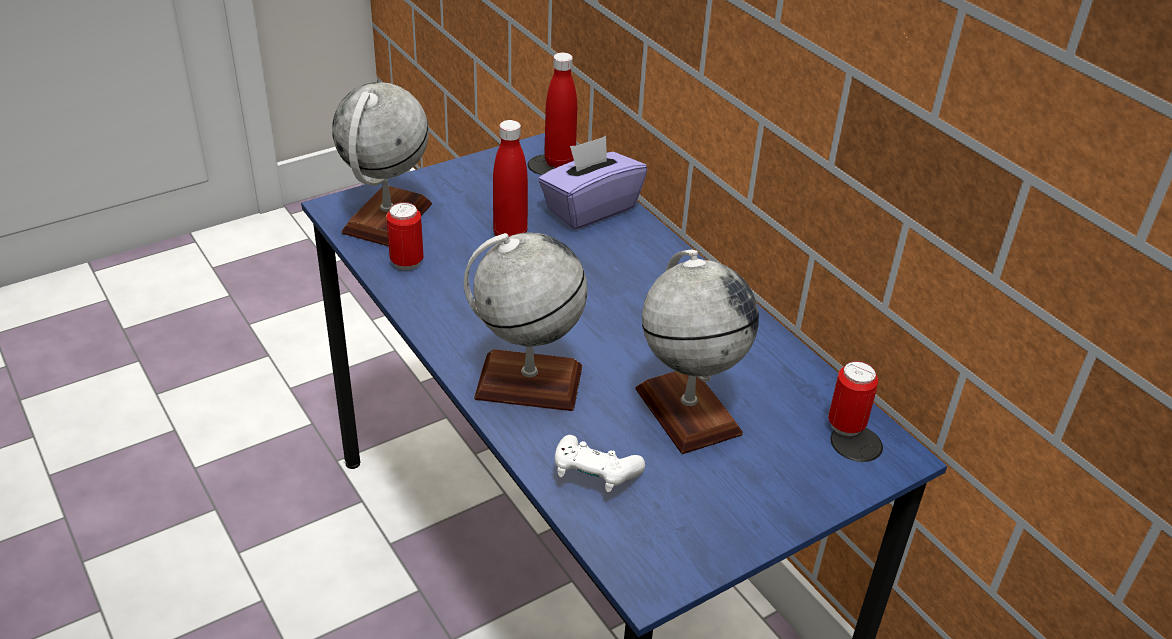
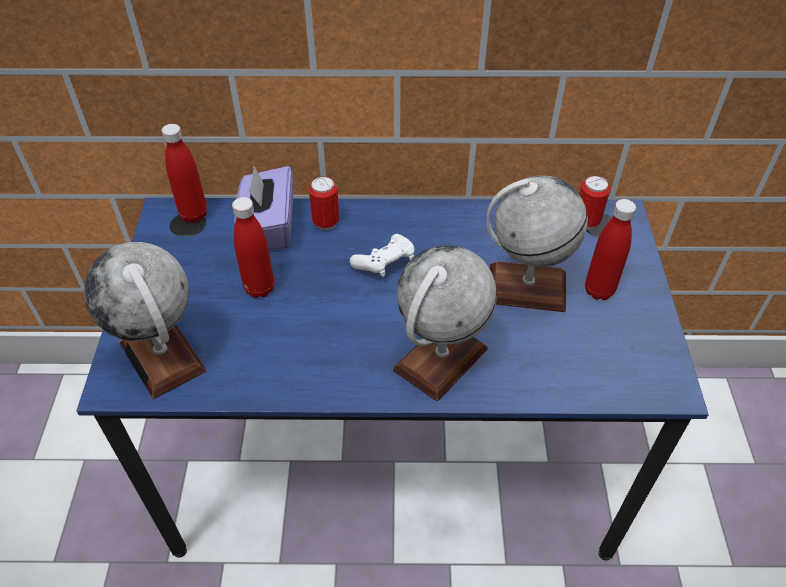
camera: 55 degrees left, 10 degrees up
can [386,202,423,270] -> can moved to [309,176,340,230]
white game controller [555,435,645,492] -> white game controller moved to [350,234,415,277]
none -> red bottle [585,199,636,300]

